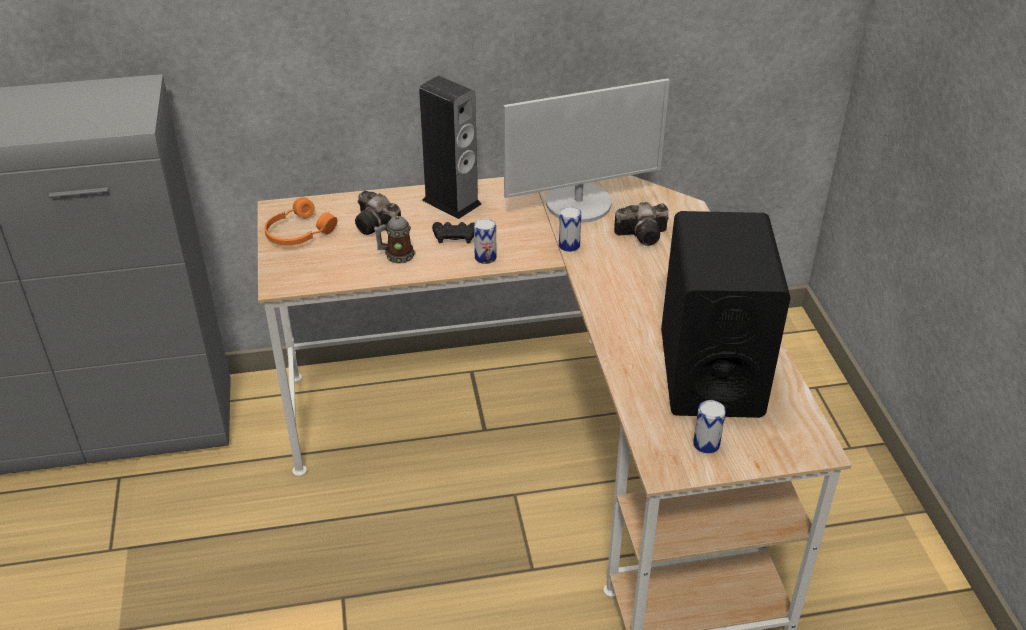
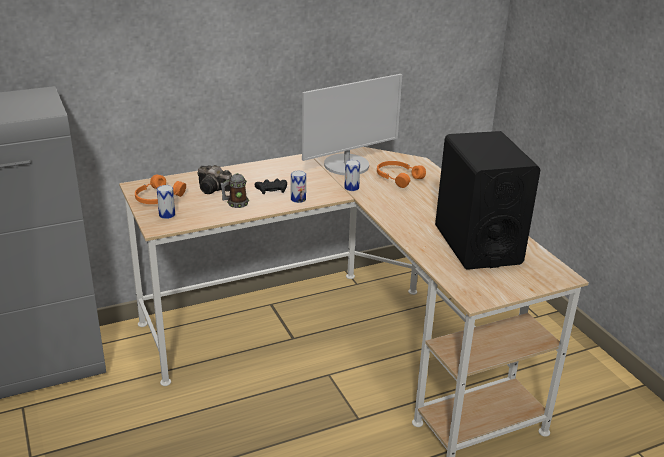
camera: 15 degrees left, 10 degrees down
speaker [419,76,482,219] -> none
camera [614,202,668,246] -> orange headphones [377,161,426,188]
can [693,400,726,453] -> can moved to [157,185,175,219]

